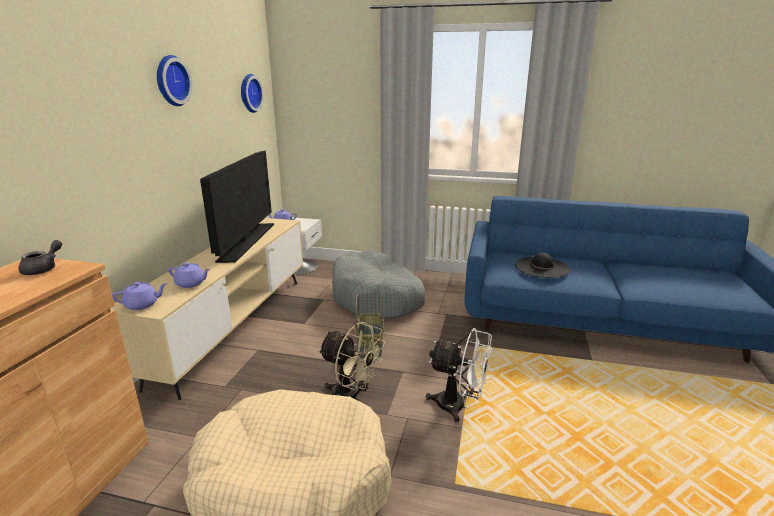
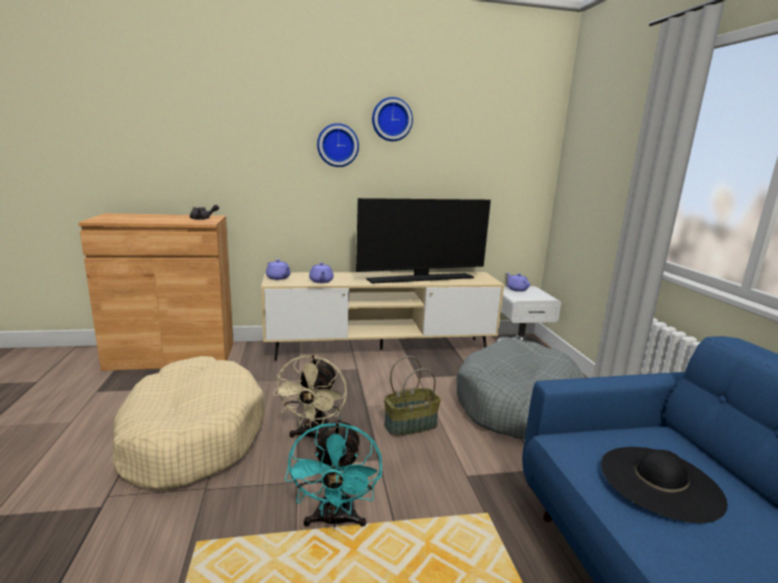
camera: 65 degrees right, 5 degrees down
wall clock [241,74,264,113] -> wall clock moved to [317,123,359,167]
white fan [426,328,492,422] -> turquoise fan [285,418,382,529]

